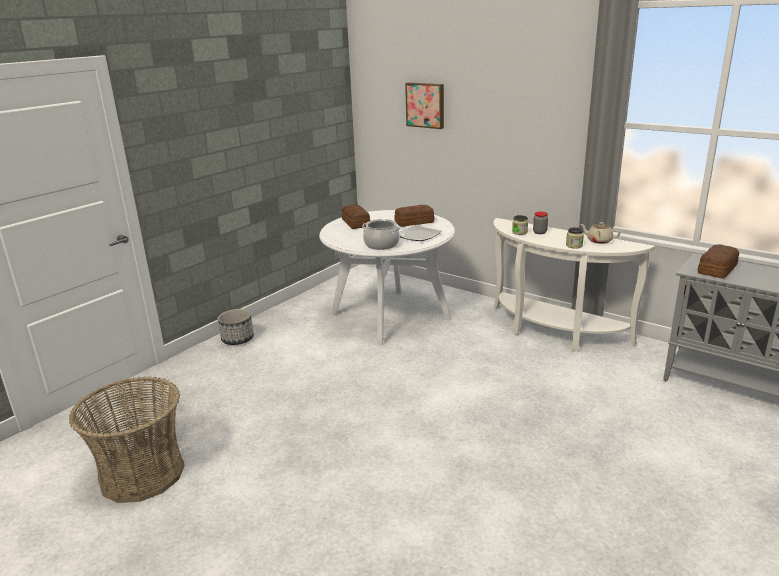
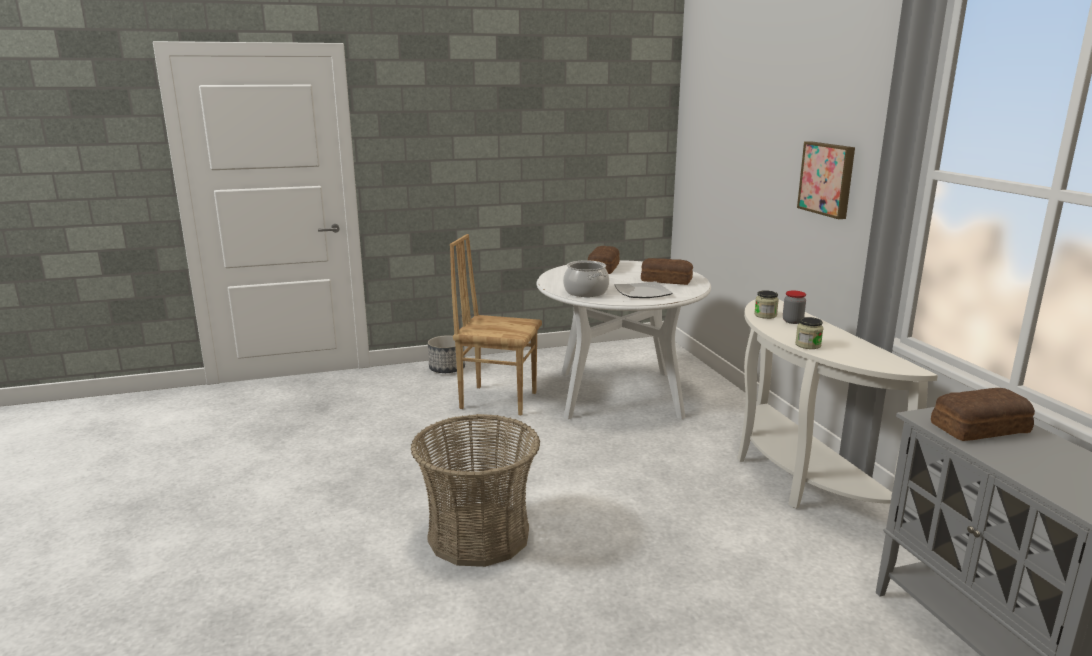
camera: 35 degrees right, 5 degrees down
basket [69,376,185,503] -> basket moved to [411,414,540,567]
picture [405,82,444,129] -> picture moved to [797,141,855,219]
beige teapot [580,222,620,244] -> none
none -> brown chair [450,234,542,416]

